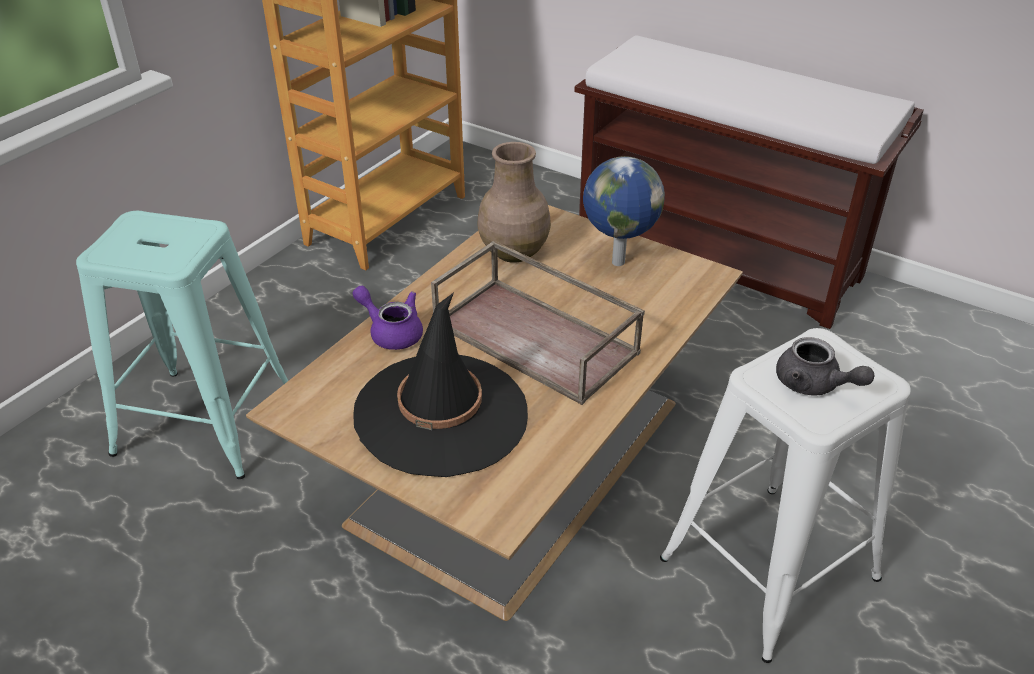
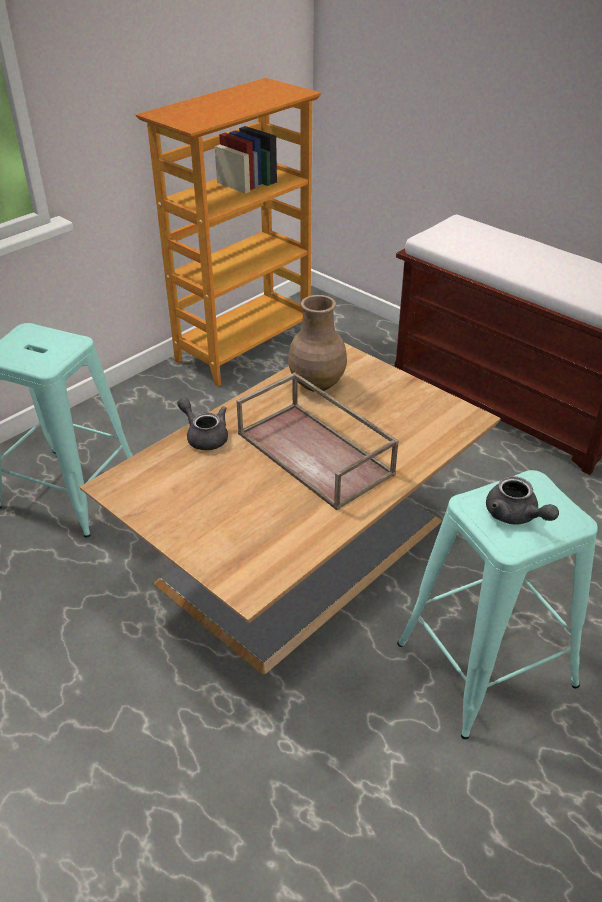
camera: 10 degrees right, 0 degrees up
purple teapot [352,286,423,350] -> grey teapot [177,397,228,450]
black hat [353,292,528,477] -> none
globe [583,156,665,266] -> none
white stool [660,328,911,663] -> turquoise stool [397,470,598,739]

